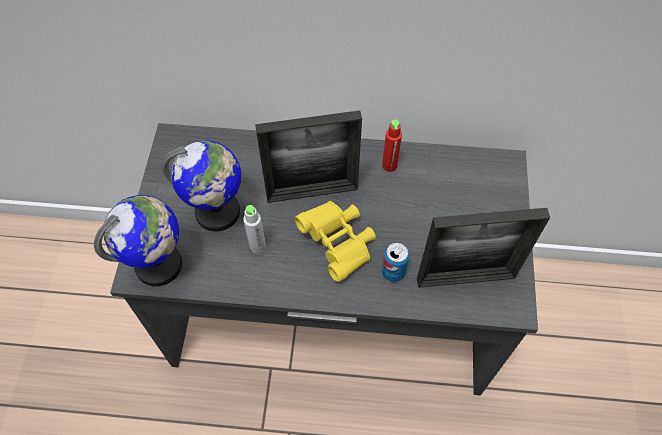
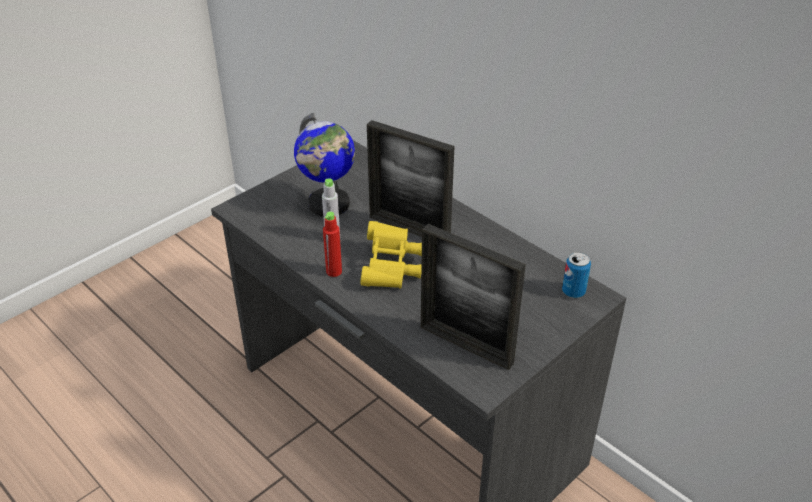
camera: 40 degrees right, 20 degrees down
globe [94,195,182,286] -> none
red bottle [382,120,402,172] -> red bottle moved to [323,212,342,277]
can [382,243,410,282] -> can moved to [562,252,591,298]

